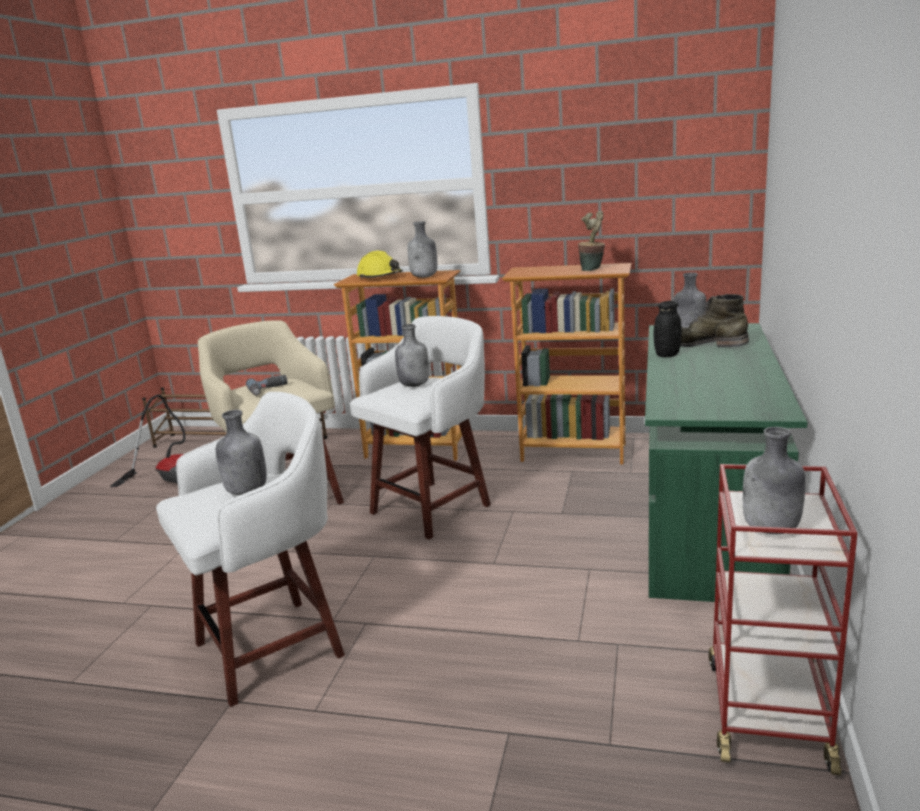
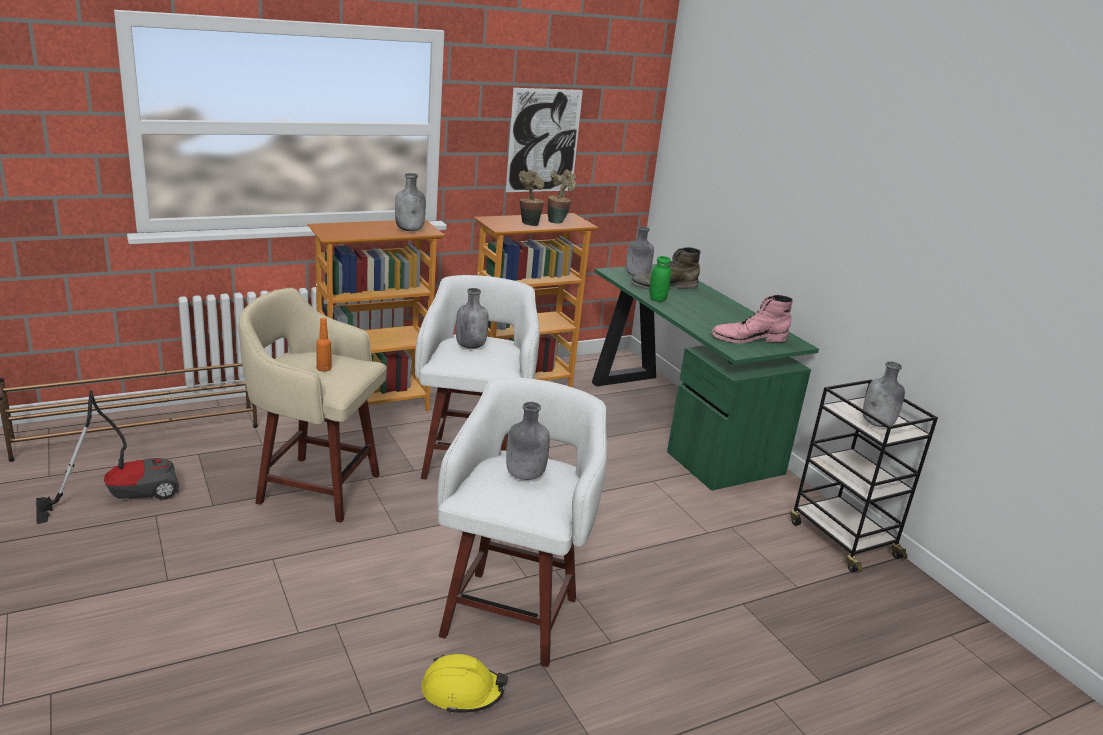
camera: 45 degrees left, 5 degrees up
power drill [246,375,288,395] -> orange bottle [316,318,332,372]
yellow hard hat [357,251,403,279] -> yellow hard hat moved to [421,654,508,714]
black jar [654,301,682,357] -> green jar [649,256,671,302]
red cart [709,464,858,775] -> black cart [790,380,938,573]
none -> picture [506,88,583,192]
none -> potted plant [519,170,544,226]
none -> pink boot [711,295,793,343]

